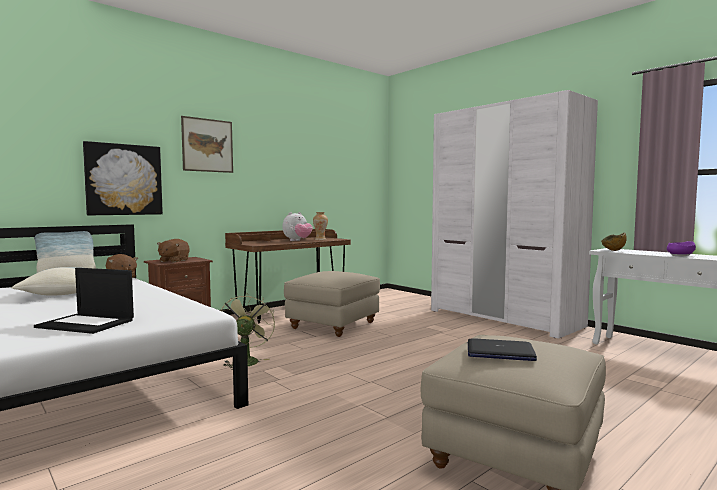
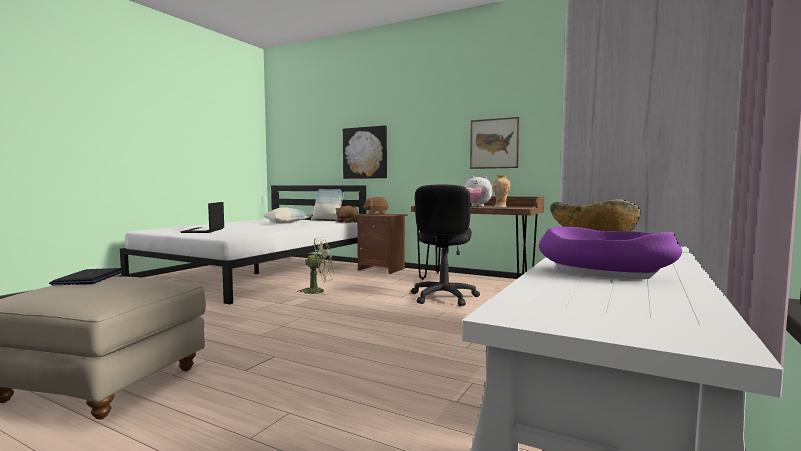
camera: 70 degrees right, 0 degrees up
picture [181,116,233,173] -> picture moved to [470,117,519,169]
beige ottoman [284,271,380,337] -> black office chair [411,185,480,306]

